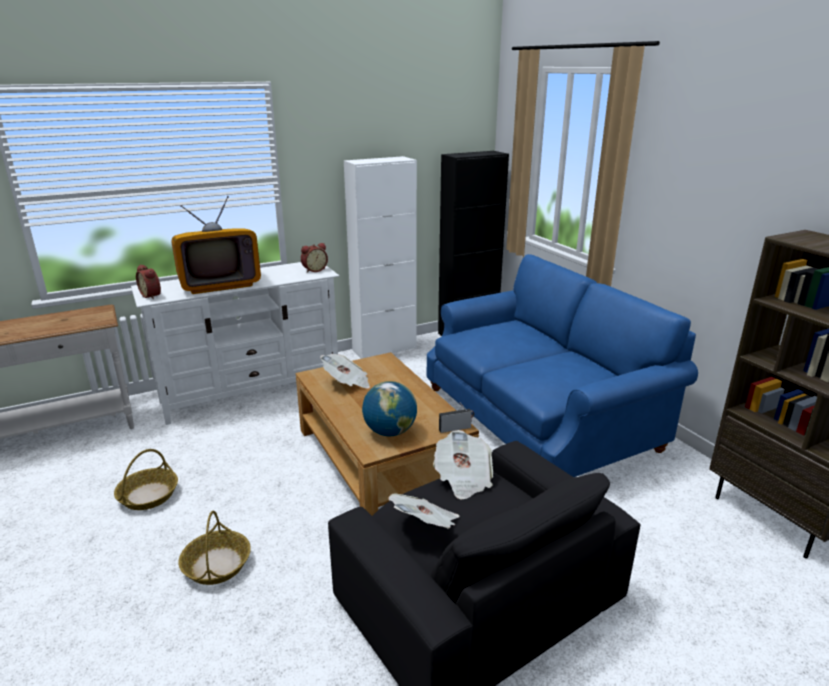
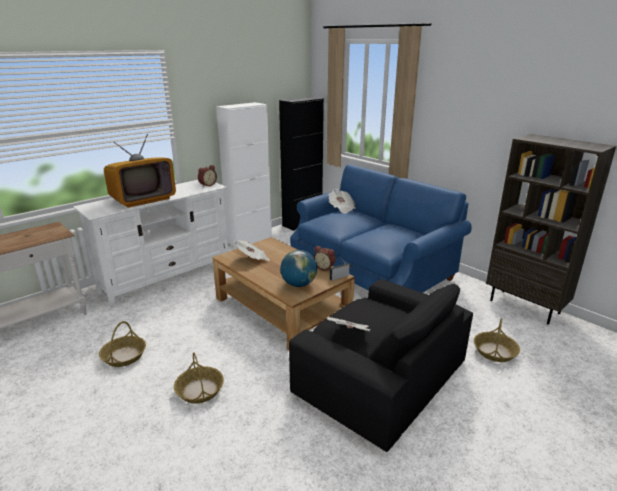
camera: 15 degrees left, 0 degrees up
alarm clock [136,265,161,299] -> alarm clock moved to [313,246,336,270]
newspaper [433,430,493,500] -> newspaper moved to [328,189,356,213]
none -> basket [474,318,520,362]

